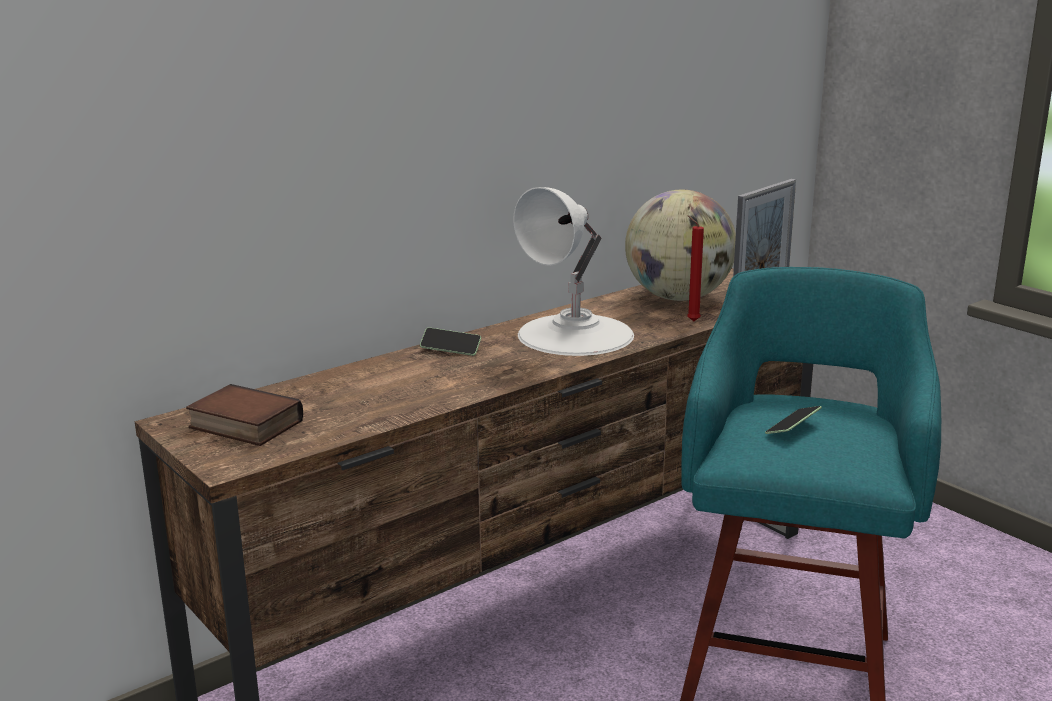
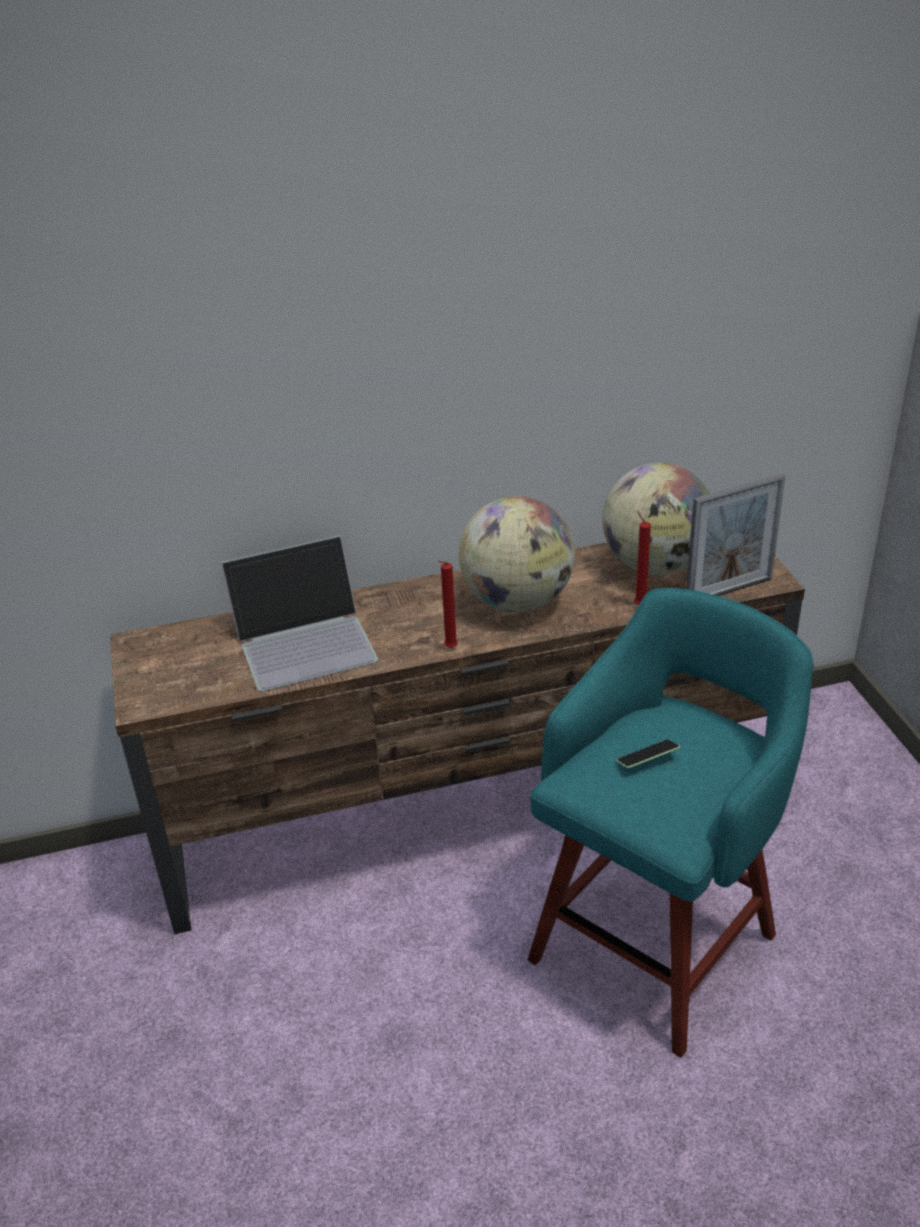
camera: 25 degrees right, 15 degrees up
book [186,384,303,446] -> none
phone [420,327,481,356] -> none
white table lamp [513,187,634,356] -> globe [459,496,575,612]
none -> laptop [221,535,378,691]
none -> red candle [438,561,458,648]

